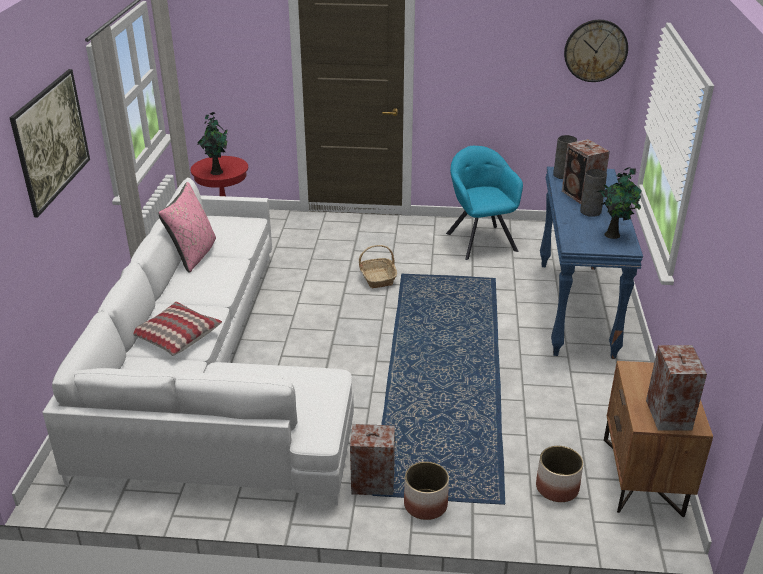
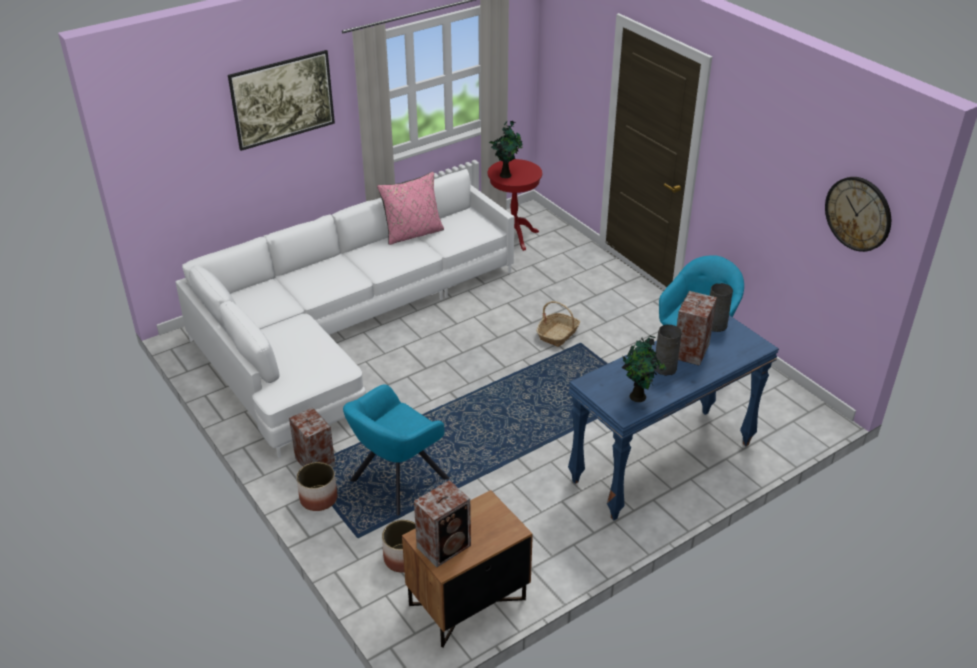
camera: 50 degrees right, 5 degrees up
pillow [134,302,222,356] -> none
none -> turquoise armchair [343,384,449,516]

